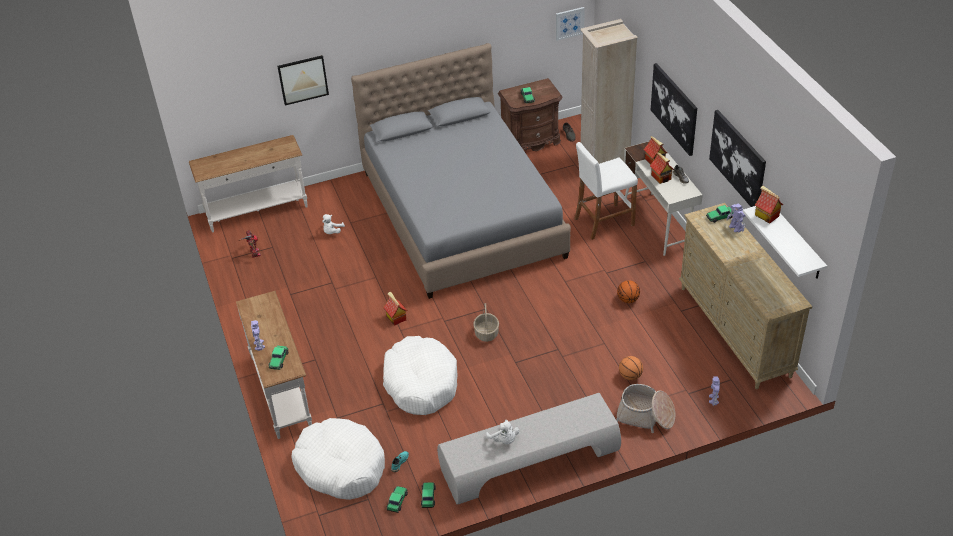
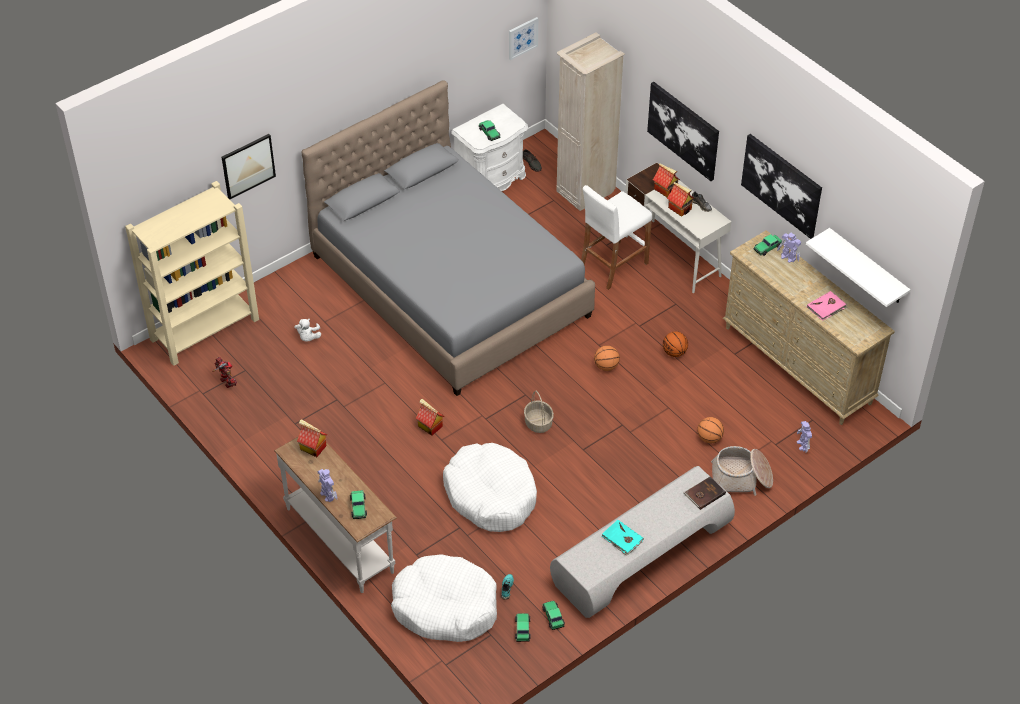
camera: 20 degrees left, 5 degrees up
white console table [189,135,308,233] -> beige bookcase [125,181,259,366]
white plush toy [486,420,519,444] -> turquoise book [601,520,644,556]
brown nightstand [498,78,562,151] -> white nightstand [451,104,528,191]
toy house [755,186,783,224] -> toy house moved to [297,419,328,457]
none -> basketball [594,345,620,371]
none -> brown book [683,477,726,510]
none -> pink book [807,291,847,321]

